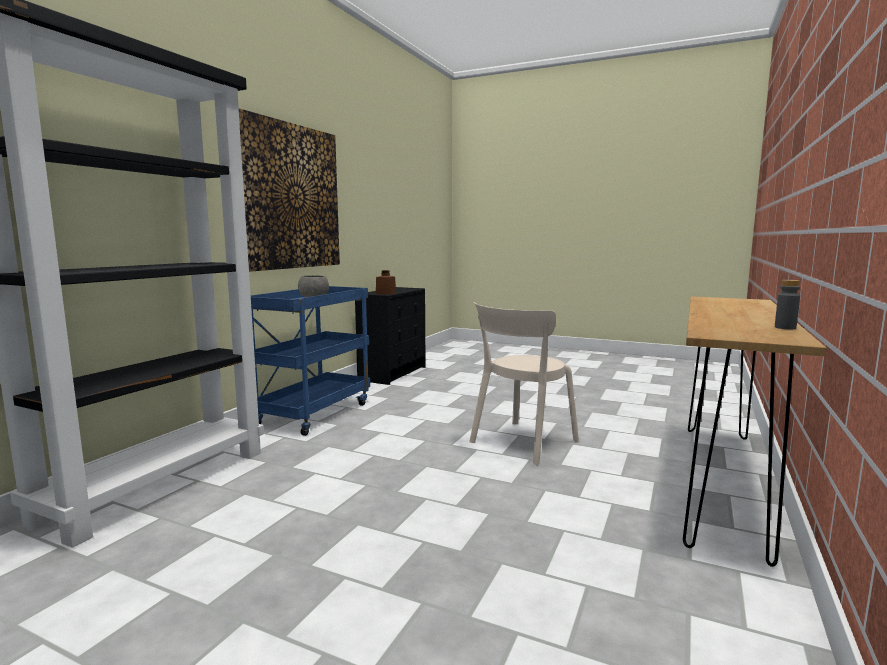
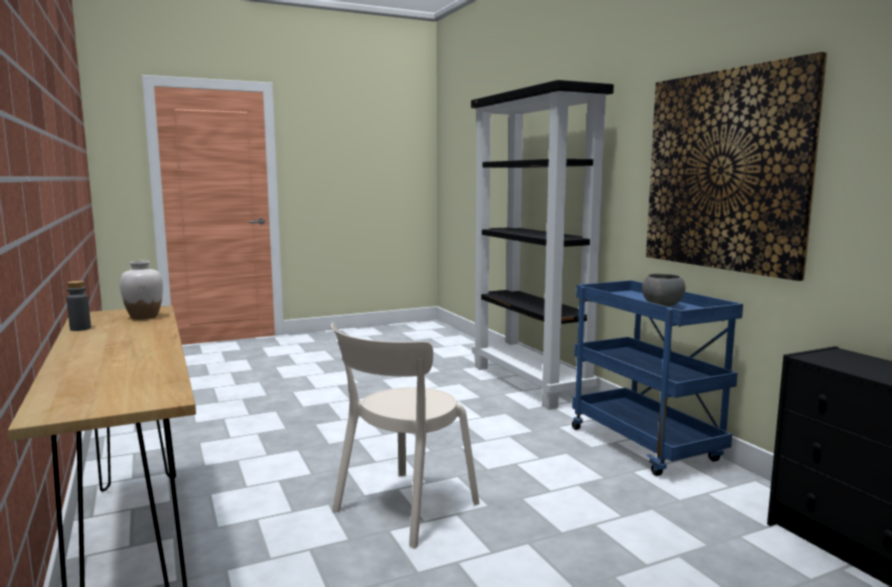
camera: 130 degrees right, 0 degrees up
brown jar [376,270,396,295] -> none
beige chair [469,302,579,465] -> beige chair turned 135 degrees counterclockwise [331,323,479,549]
none -> white vase [120,261,163,320]

